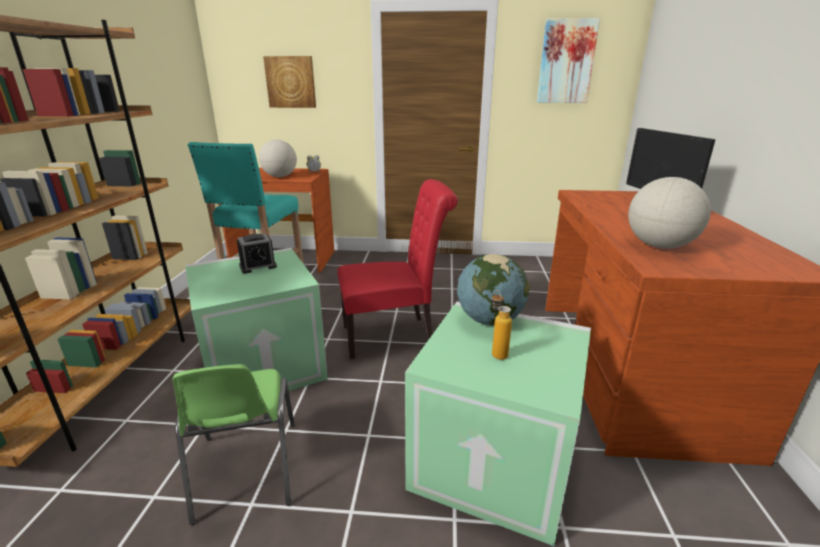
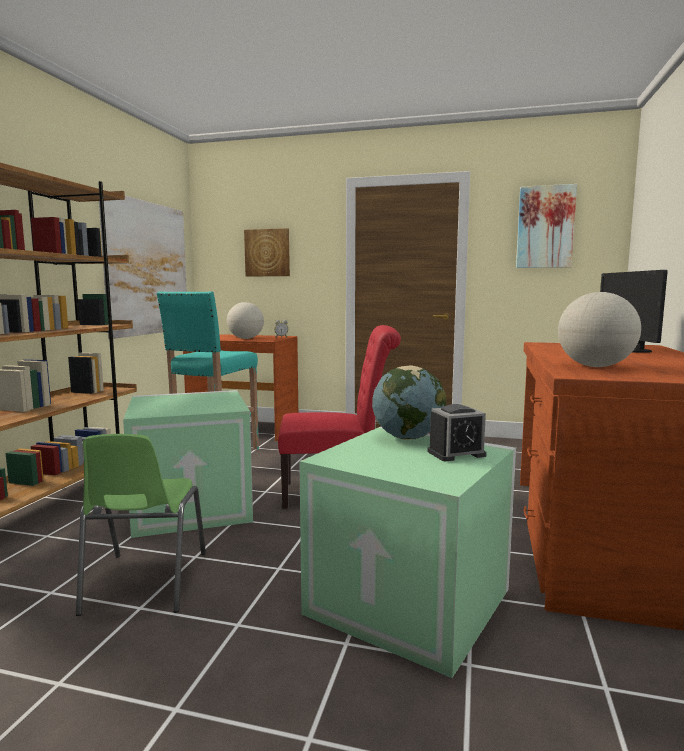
camera: 10 degrees right, 15 degrees down
alarm clock [237,234,277,274] -> alarm clock moved to [428,404,487,461]
bottle [492,290,512,360] -> none
none -> picture [99,190,187,339]

